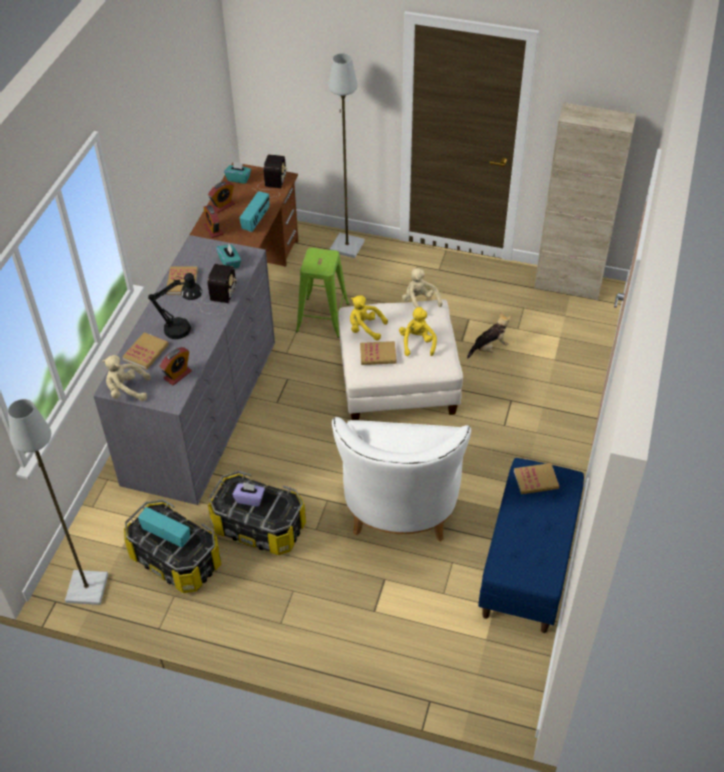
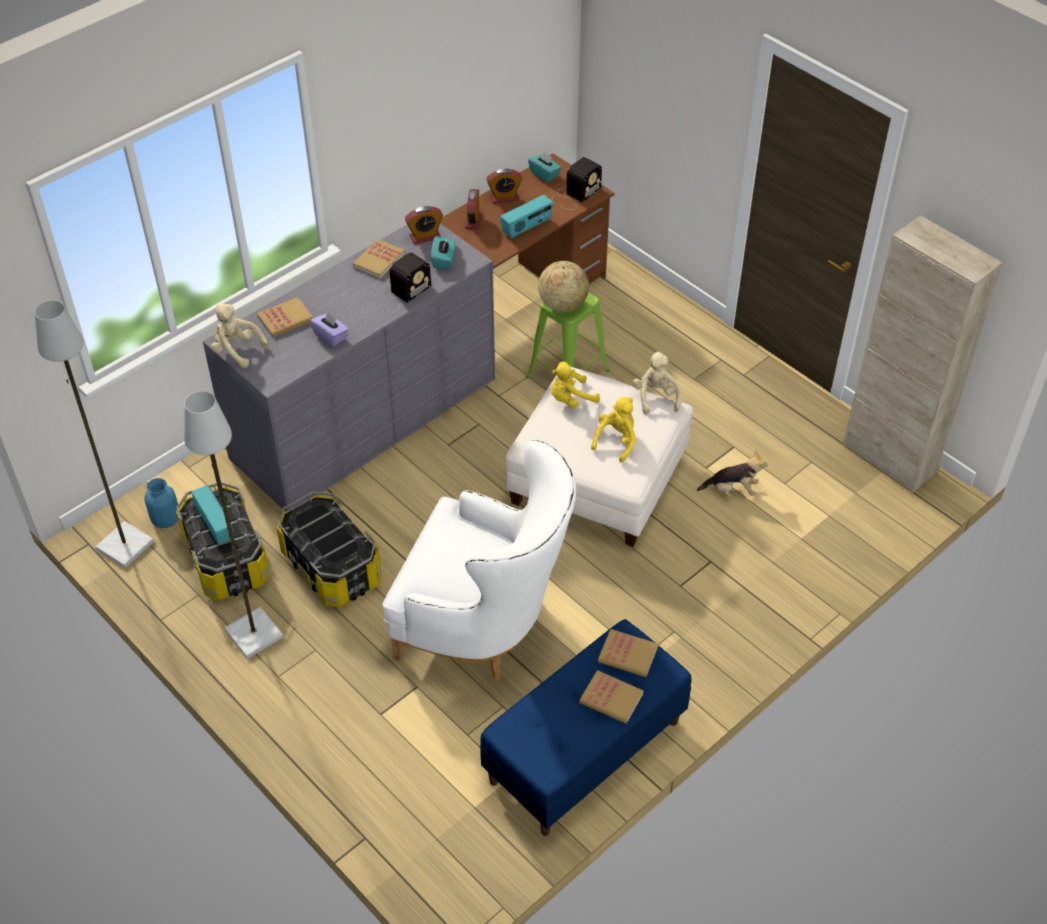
camera: 30 degrees right, 0 degrees up
black table lamp [148,273,202,339] -> none
alarm clock [159,347,192,386] -> alarm clock moved to [405,206,443,244]
purple tissue box [232,482,265,507] -> purple tissue box moved to [310,312,349,347]
grey floor lamp [328,53,365,258] -> grey floor lamp moved to [184,391,283,659]
white armchair [332,417,471,541] -> white armchair turned 105 degrees counterclockwise [383,440,576,680]
yellow plush toy [350,295,388,341] -> yellow plush toy turned 75 degrees counterclockwise [551,362,600,409]
book [360,341,397,365] -> book moved to [580,670,643,724]
none -> blue vase [144,478,178,528]
none -> globe [538,261,589,312]

